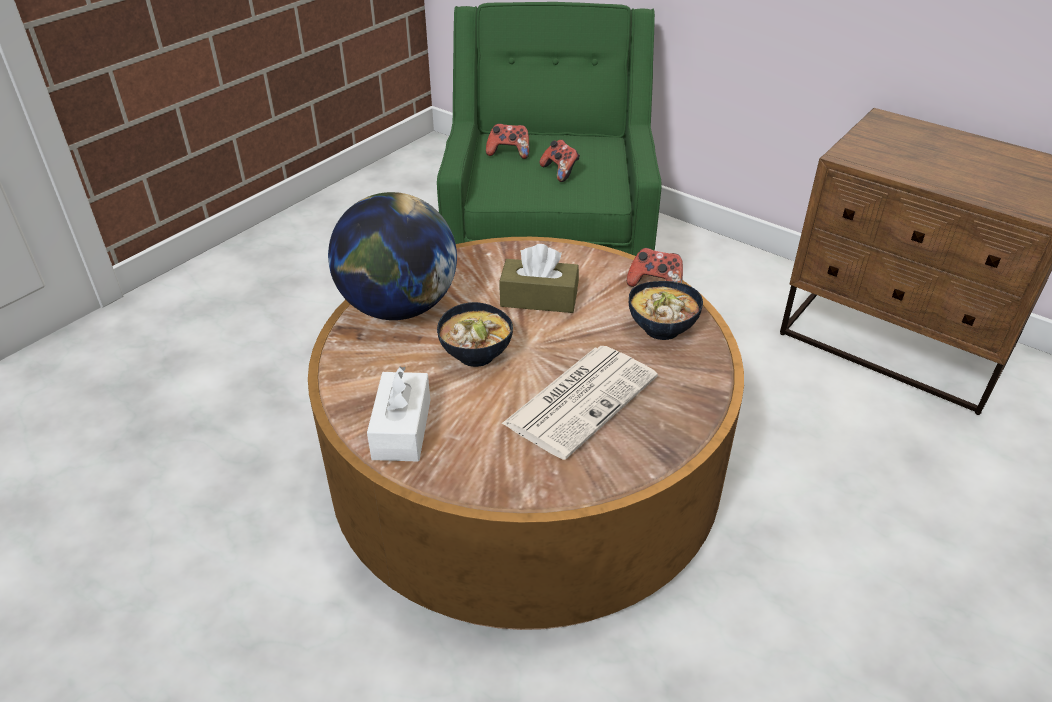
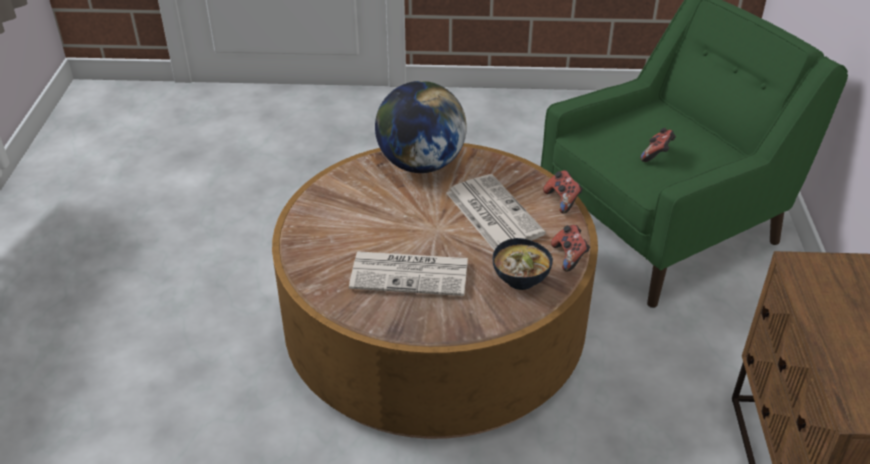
camera: 55 degrees right, 0 degrees up
white tissue box [367,366,430,461] -> none
bowl [437,302,513,367] -> none
game controller [486,123,529,159] -> game controller moved to [543,170,583,214]
brown tissue box [499,244,579,313] -> newspaper [446,174,546,250]

